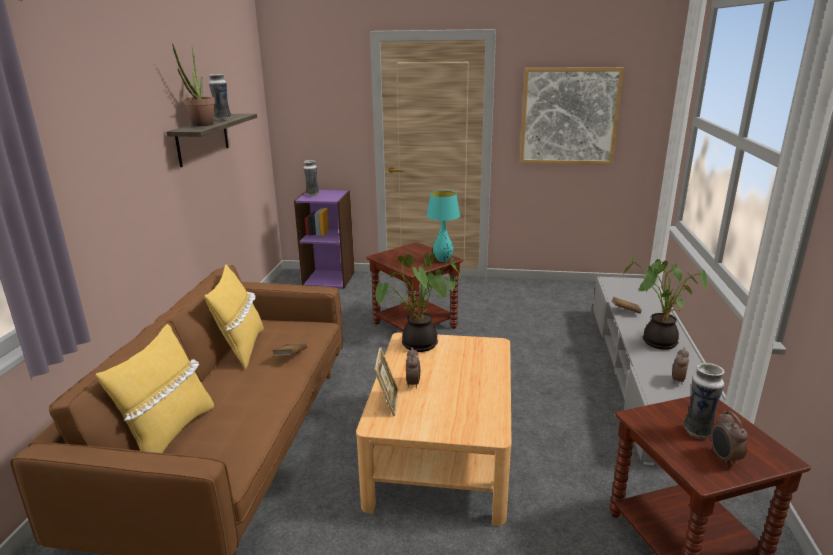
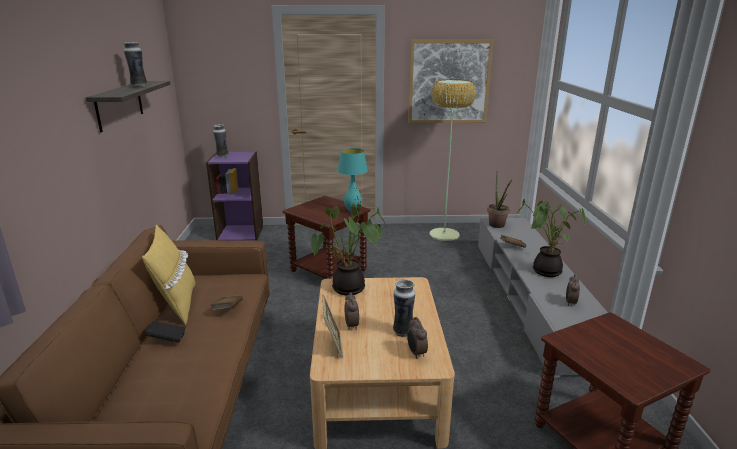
camera: 10 degrees left, 0 degrees up
yellow pillow [96,324,214,453] -> none
potted plant [172,44,215,126] -> potted plant moved to [487,173,512,228]
vase [684,363,724,439] -> vase moved to [393,279,415,337]
alarm clock [711,411,748,466] -> alarm clock moved to [407,317,428,359]
none -> black book [145,321,186,343]
none -> floor lamp [429,79,476,241]

